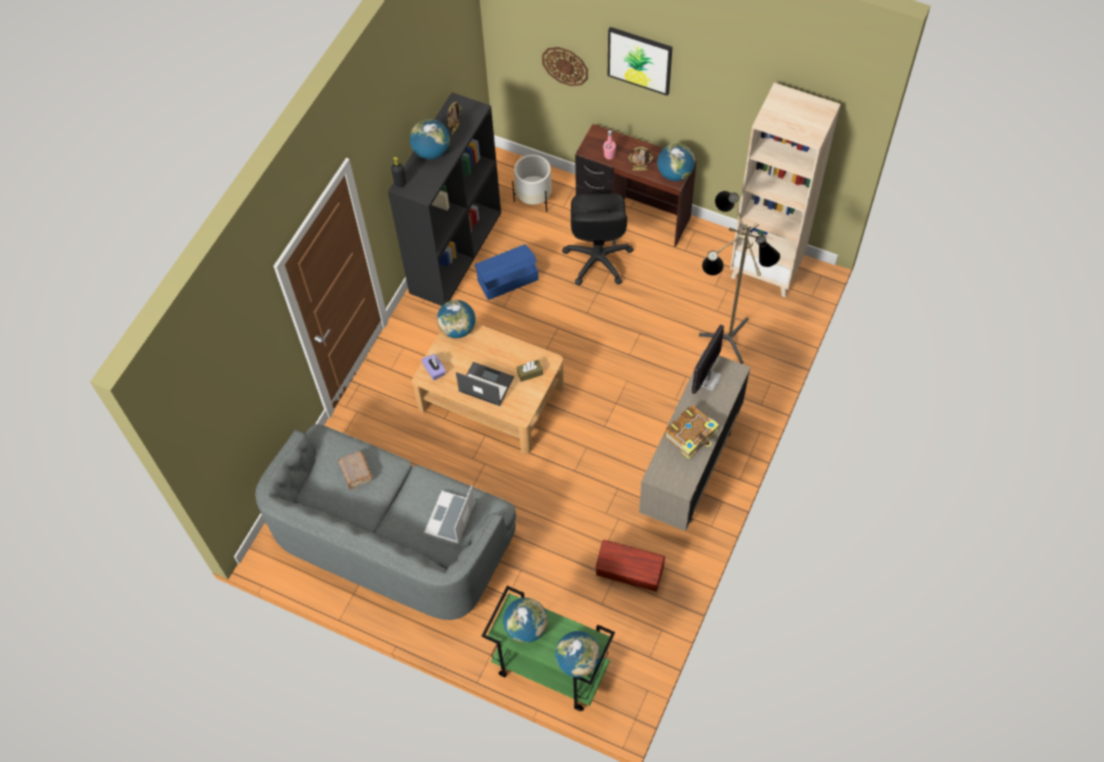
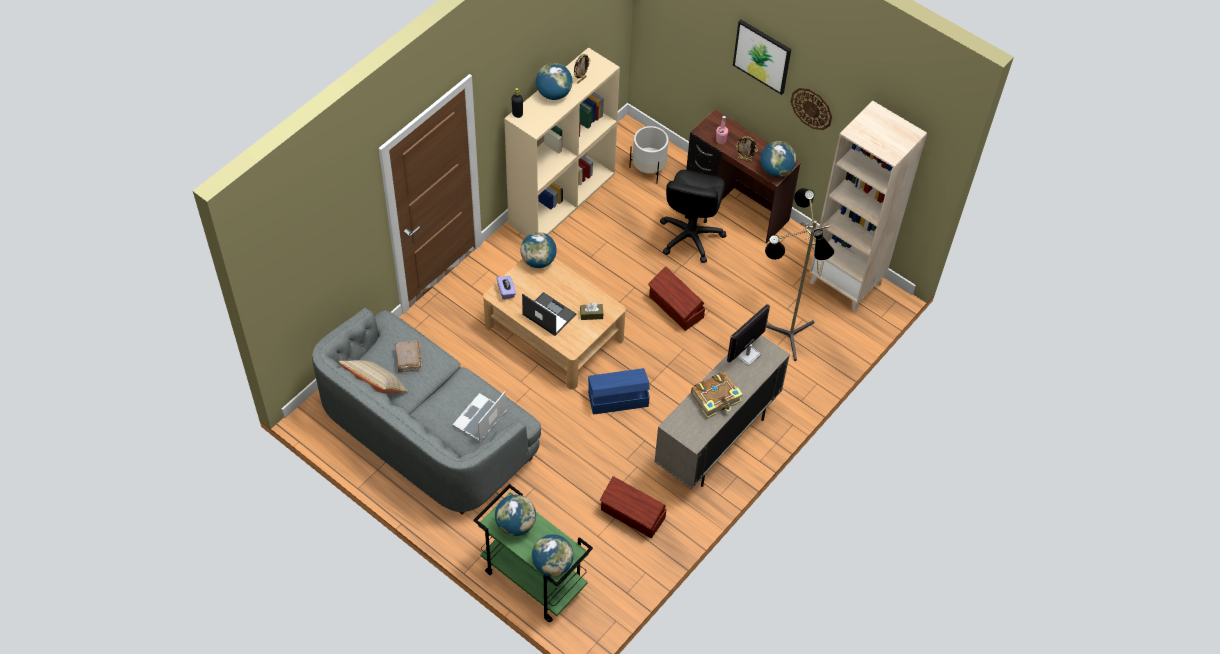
camera: 10 degrees right, 5 degrees down
black bookcase [388,92,501,306] -> beige bookcase [504,47,620,237]
blue storage box [475,244,539,300] -> blue storage box moved to [588,368,650,415]
wall clock [542,47,588,86] -> wall clock moved to [791,88,832,130]
none -> beige pillow [338,360,408,393]
none -> brown storage box [648,266,705,331]

